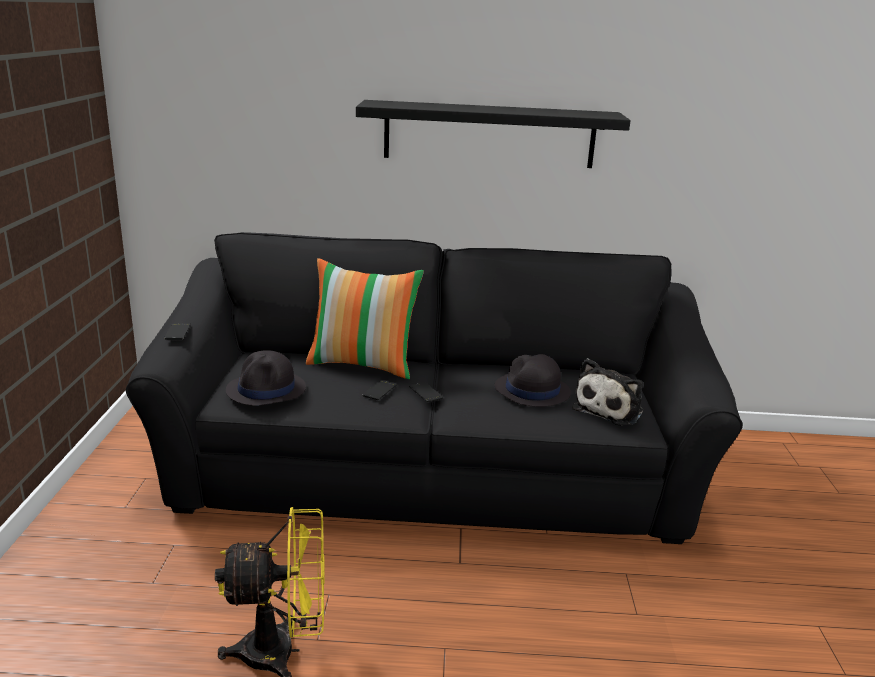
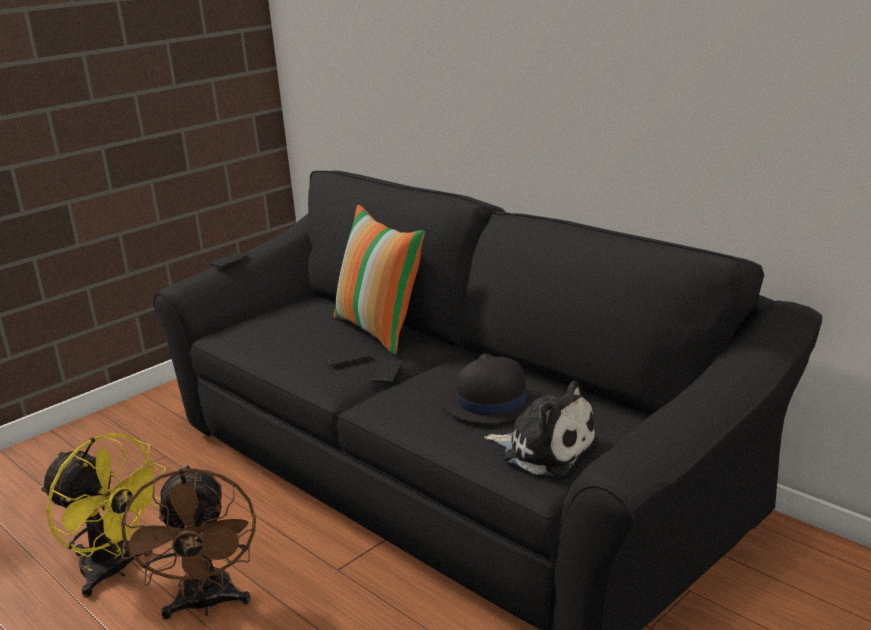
camera: 45 degrees right, 0 degrees up
black hat [226,350,306,406] -> none
black shelf [356,100,631,168] -> none
plush toy [572,358,643,425] -> plush toy turned 135 degrees counterclockwise [484,381,598,476]
none -> brown fan [121,465,256,619]

